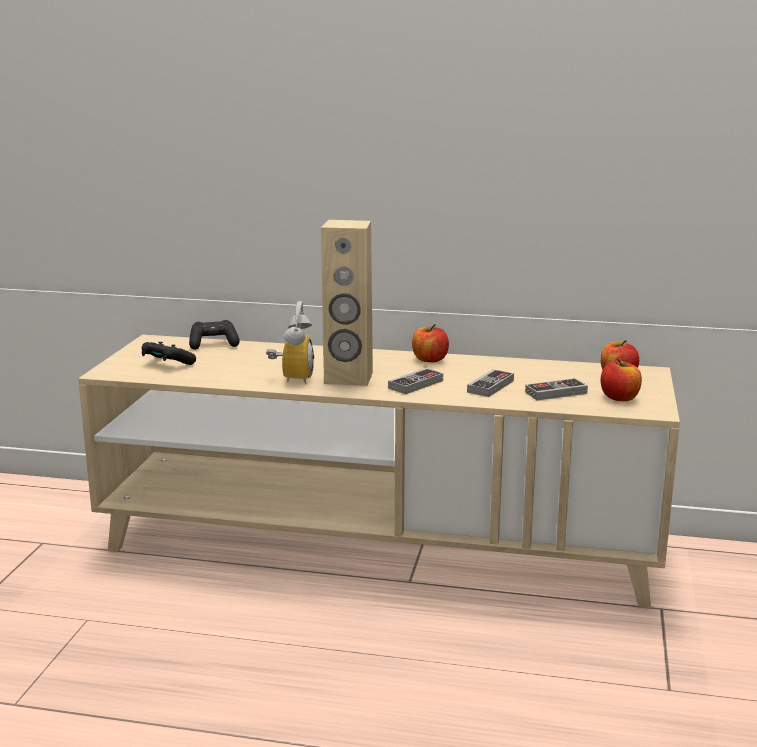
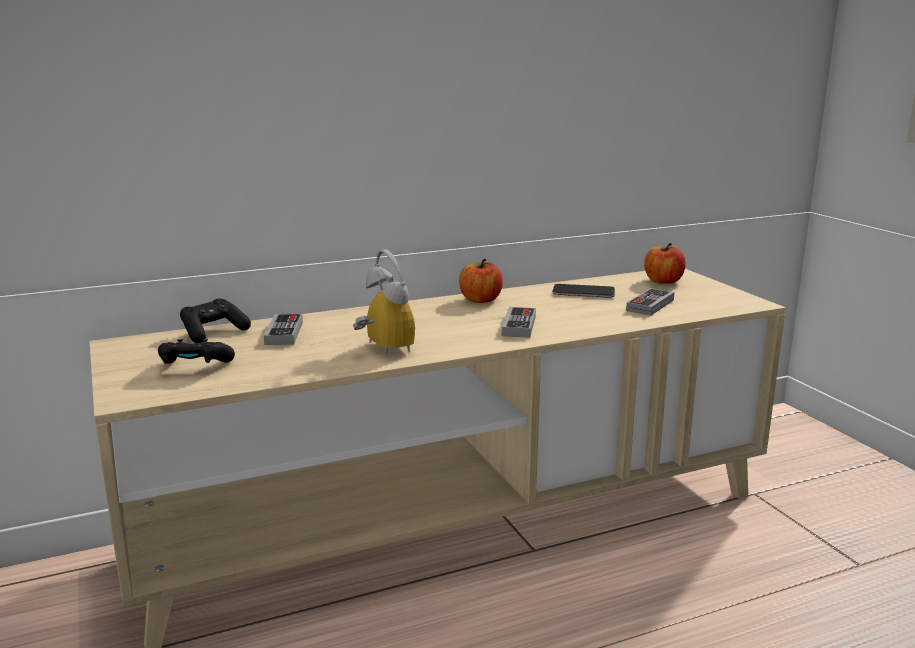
camera: 35 degrees left, 0 degrees up
beige speaker [321,220,373,386] -> none
game controller [467,369,514,397] -> game controller moved to [264,314,303,345]
apple [601,359,642,401] -> none
none -> phone [553,284,615,298]

